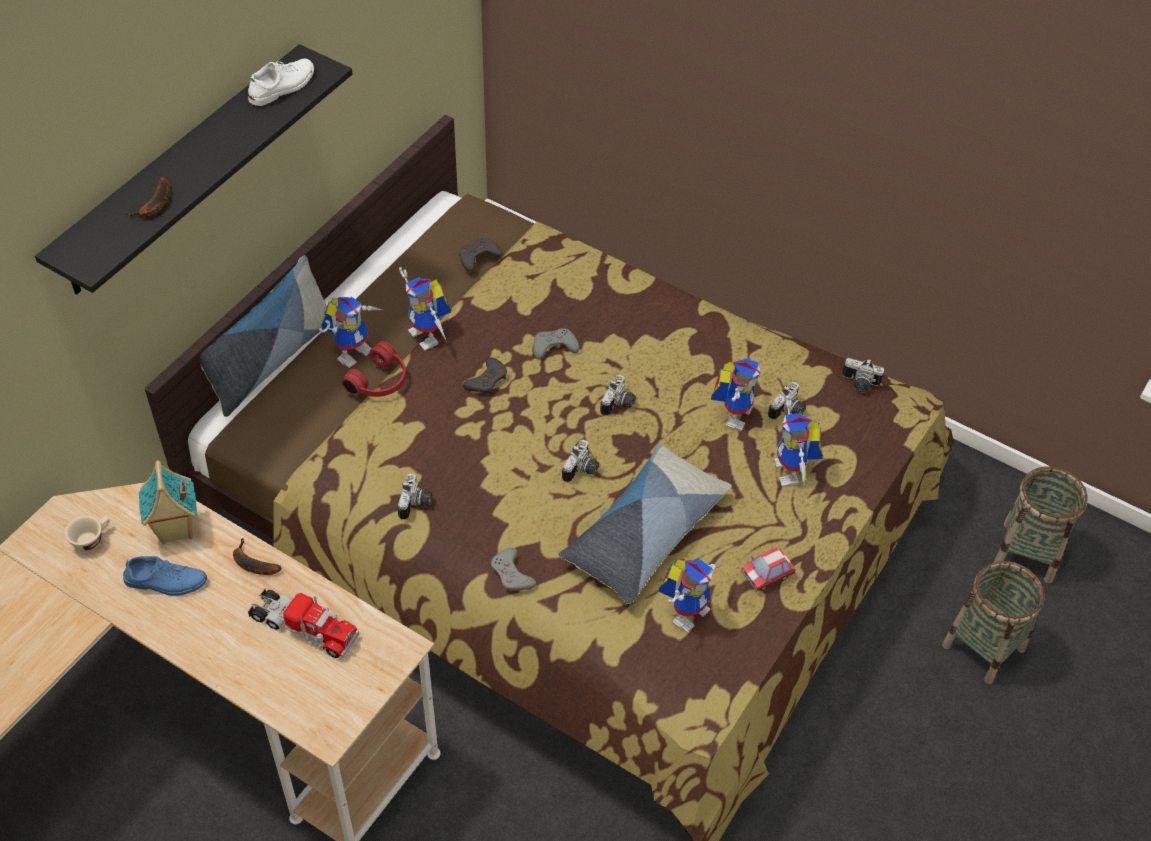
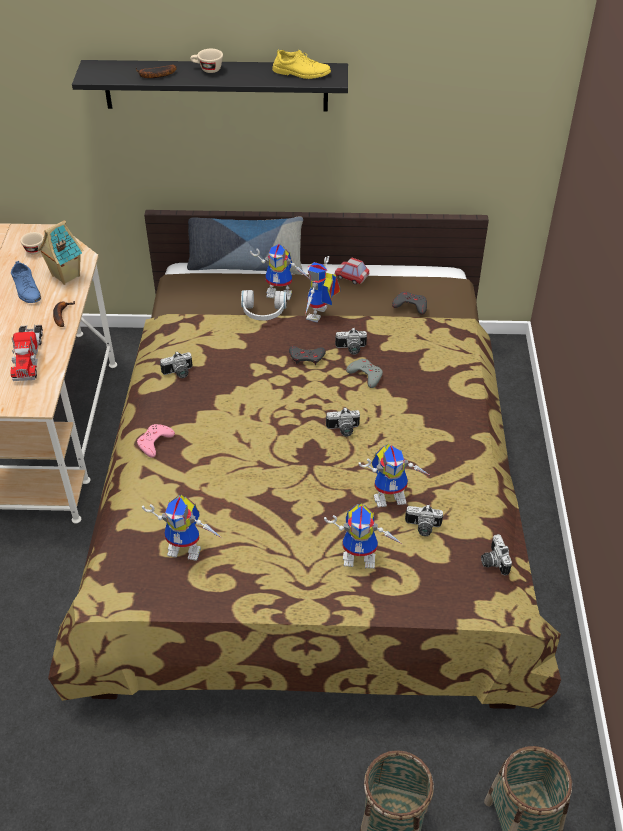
camera: 60 degrees right, 5 degrees down
white shoe [248,59,314,106] -> yellow shoe [272,49,331,79]
red headphones [341,341,406,397] -> white headphones [241,290,287,321]
grey game controller [491,547,536,591] -> pink game controller [137,424,175,458]
pillow [559,444,732,604] -> none
camera [562,440,599,483] -> camera moved to [335,328,367,355]
toy car [741,547,796,592] -> toy car moved to [335,257,369,284]
toy robot [774,395,823,487] -> toy robot turned 135 degrees counterclockwise [324,503,402,569]
none -> beige cup [190,49,223,73]

